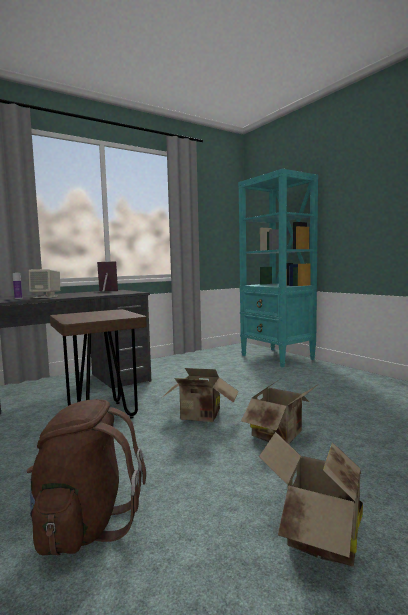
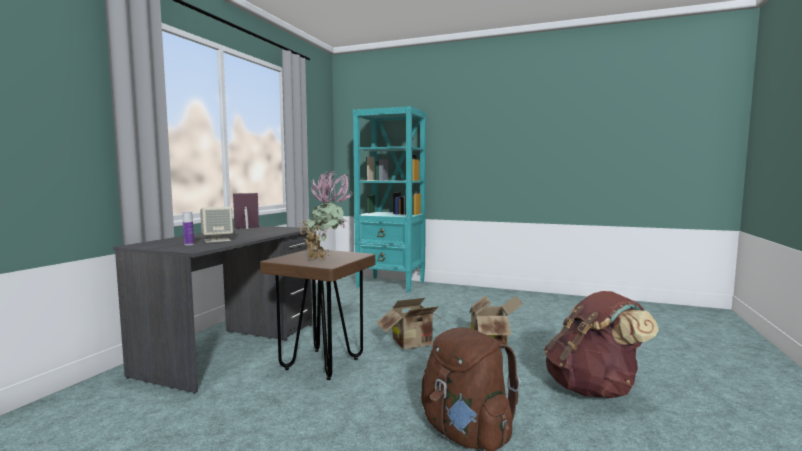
camera: 35 degrees left, 0 degrees up
cardboard box [259,432,363,567] -> brown backpack [544,291,659,398]
none -> potted plant [299,171,353,260]

